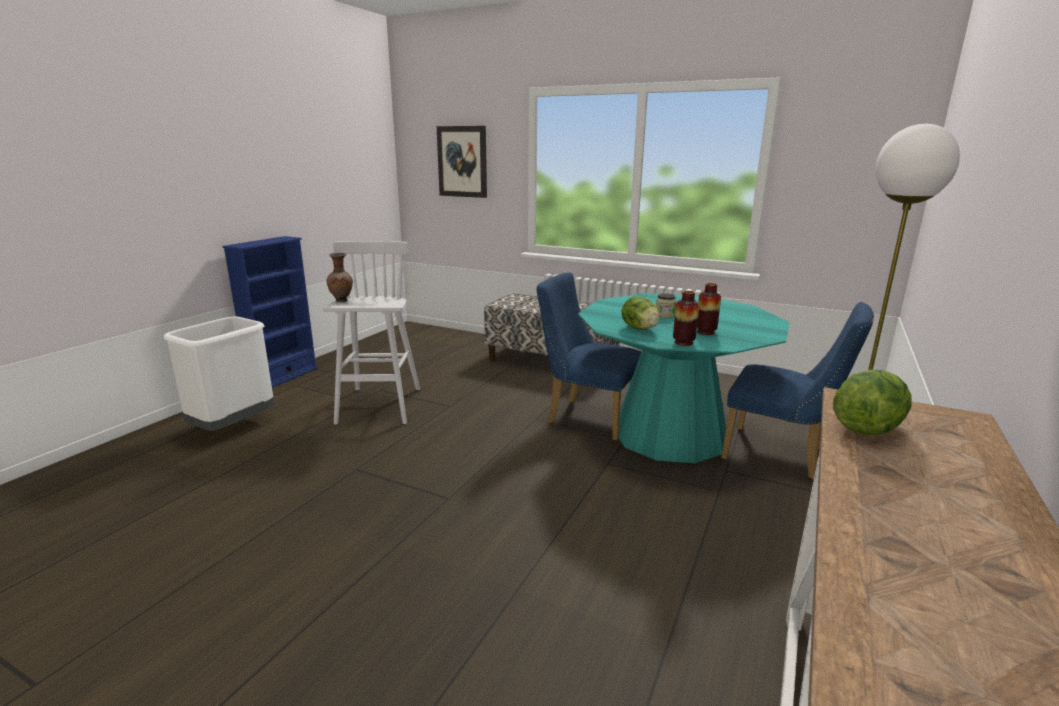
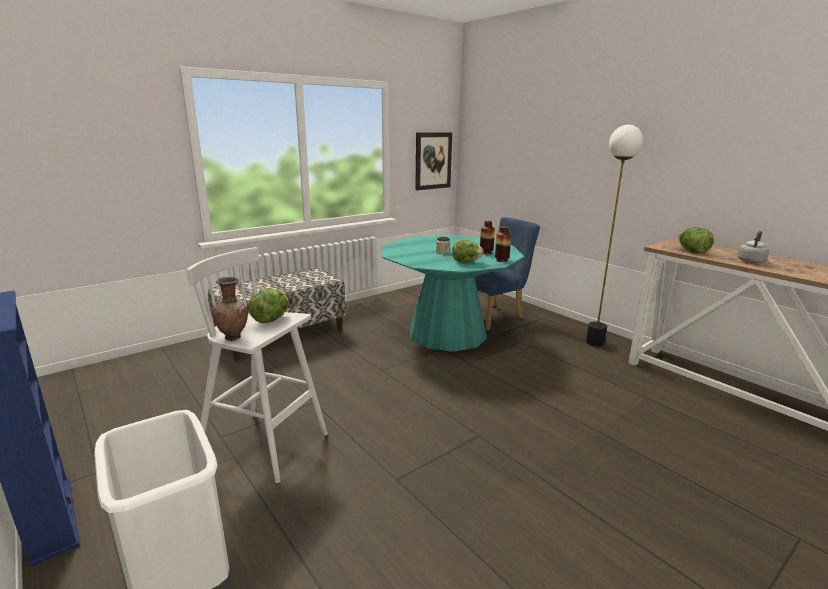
camera: 65 degrees left, 0 degrees up
picture [437,126,487,198] -> picture moved to [415,132,452,190]
blue chair [536,272,642,441] -> none
none -> lettuce [248,289,288,323]
none -> grey kettle [737,231,769,263]

